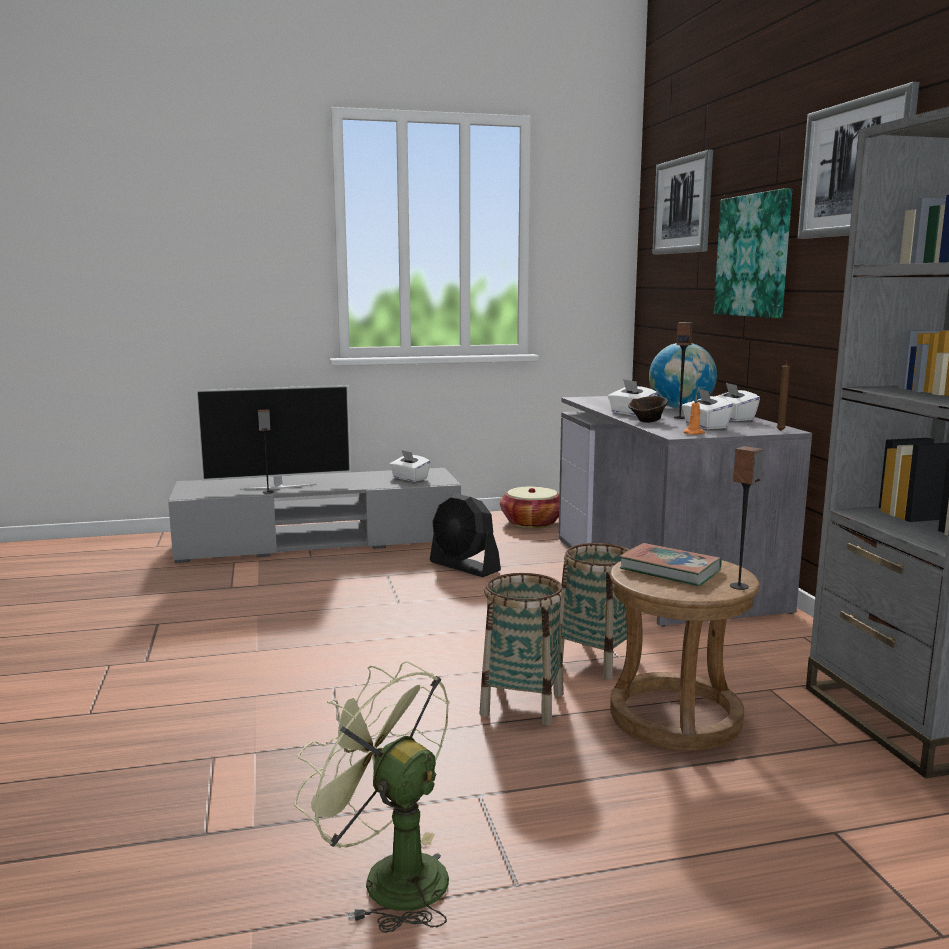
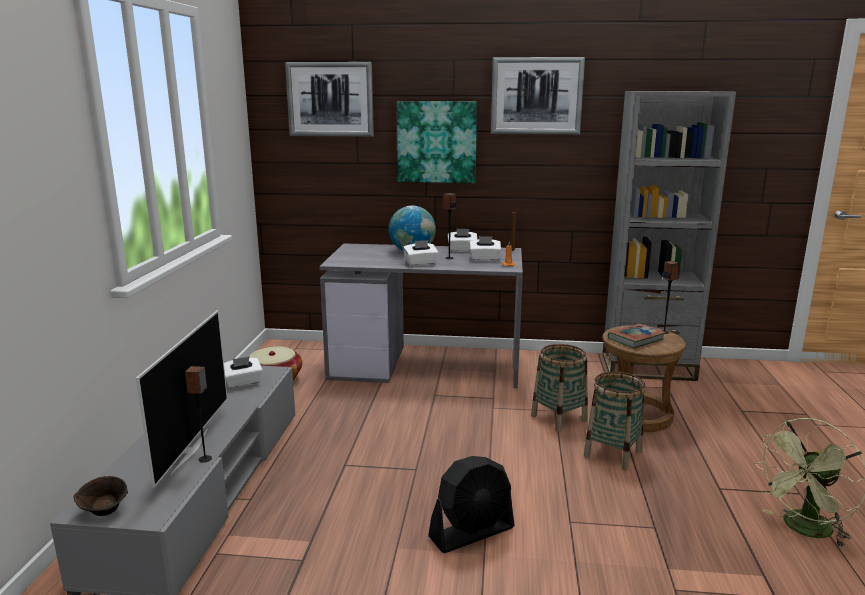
camera: 70 degrees left, 5 degrees up
black fan [430,493,501,577] -> black fan moved to [428,456,515,553]
brown bowl [628,396,668,423] -> brown bowl moved to [74,476,128,516]

